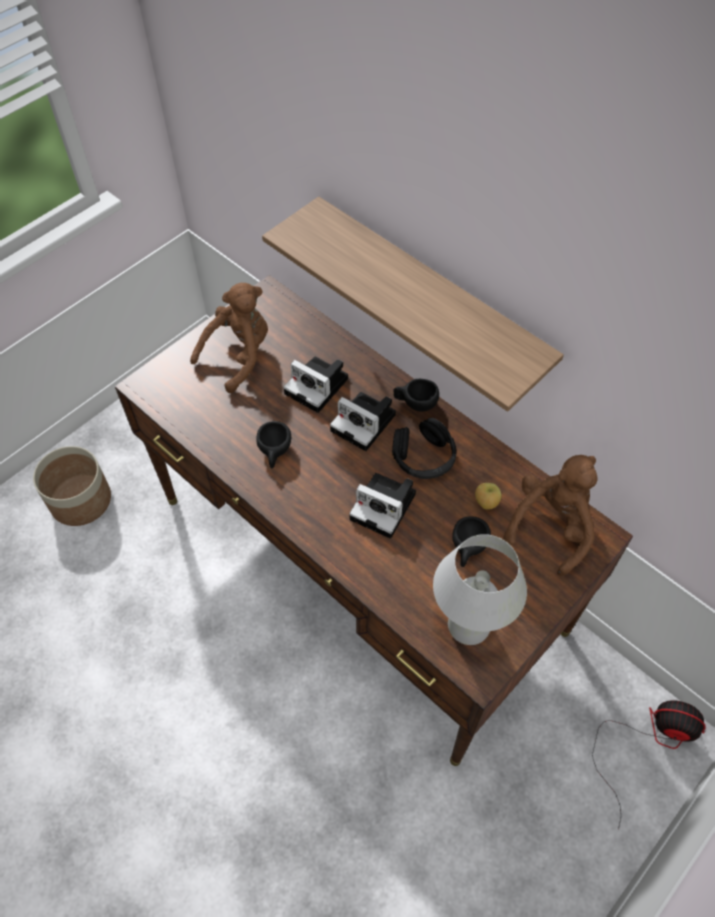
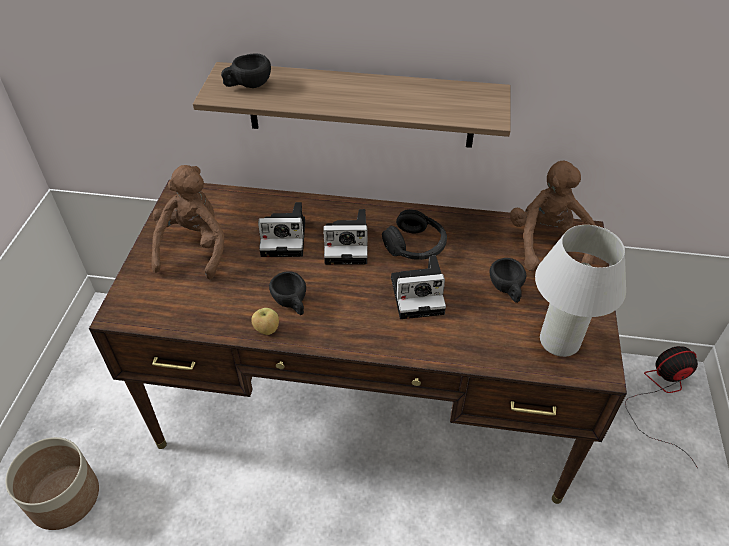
camera: 35 degrees left, 10 degrees down
black cup [393,379,439,412] -> black cup moved to [221,53,271,88]
apple [475,483,501,510] -> apple moved to [251,308,279,335]

